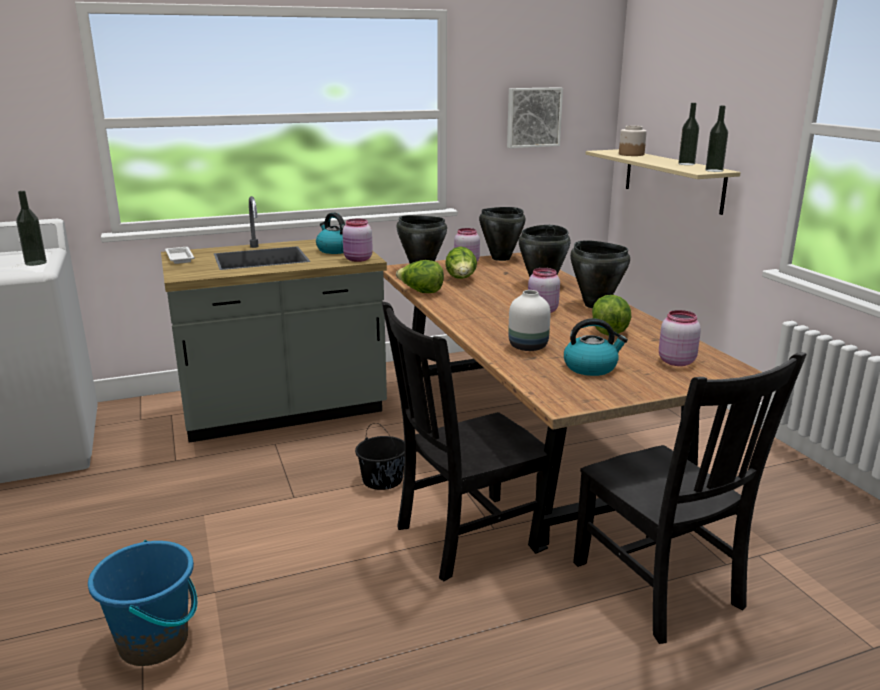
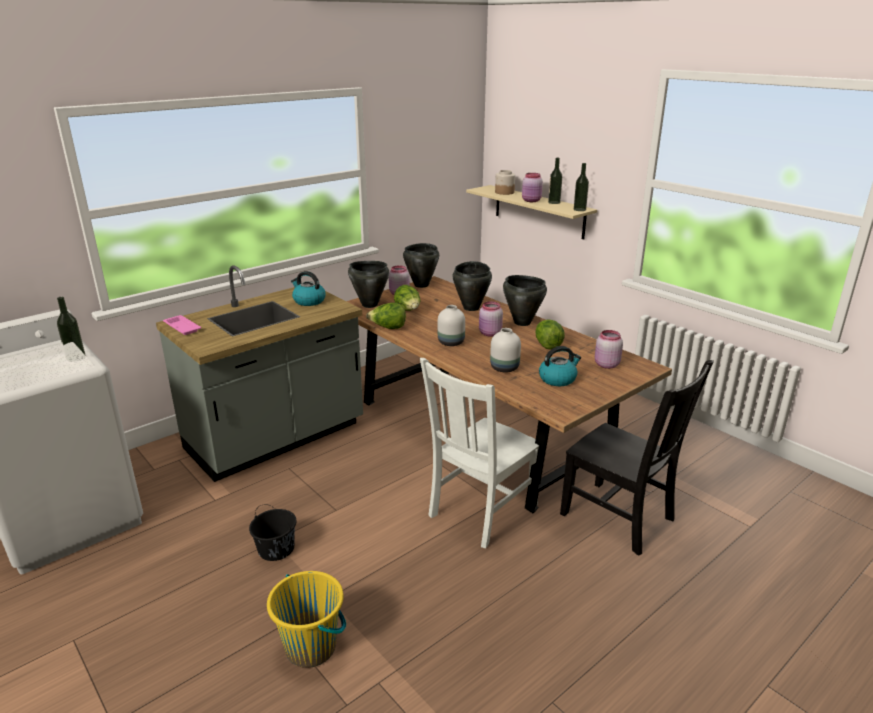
camera: 20 degrees left, 5 degrees up
blue bucket [88,540,197,666] -> yellow bucket [267,571,346,668]
white tray [165,247,195,264] -> pink tray [163,315,201,335]
pink jar [342,219,373,262] -> pink jar moved to [522,173,543,202]
black bucket [355,423,405,490] -> black bucket moved to [249,505,297,561]
black chair [382,302,550,581] -> white chair [420,358,539,548]
picture [507,87,563,148] -> none
none -> white vase [438,305,465,346]

